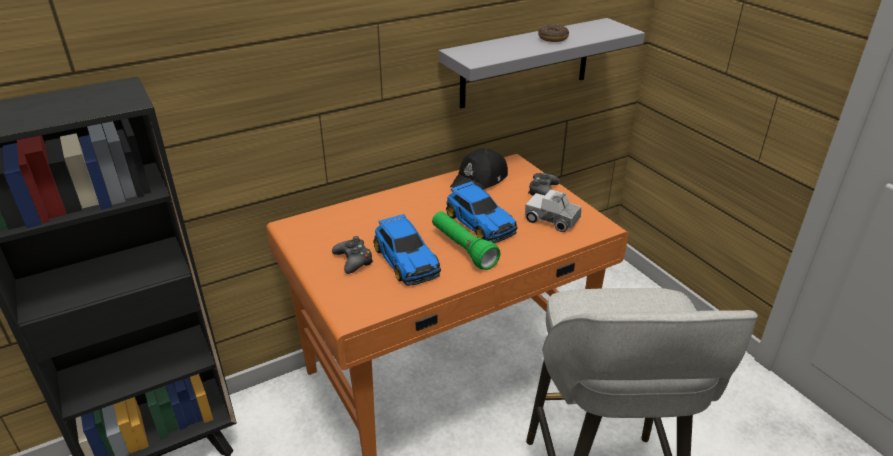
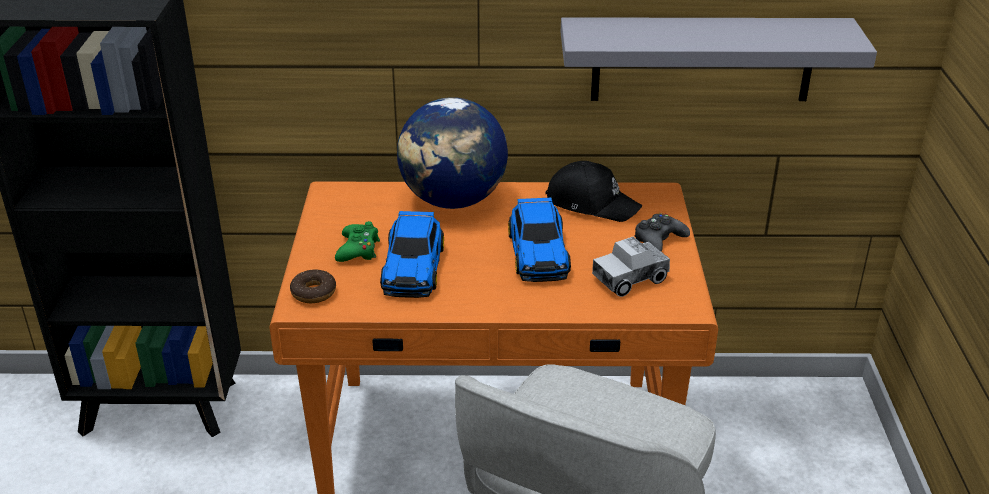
camera: 30 degrees right, 0 degrees up
black game controller [332,236,373,274] -> green game controller [335,221,380,262]
green flashlight [432,211,500,270] -> none
black cap [450,149,508,190] -> black cap turned 135 degrees counterclockwise [545,161,642,222]
toy truck [525,189,581,232] -> toy truck turned 90 degrees counterclockwise [592,237,670,297]
donut [538,24,569,42] -> donut moved to [290,269,336,303]
none -> globe [397,97,508,209]

